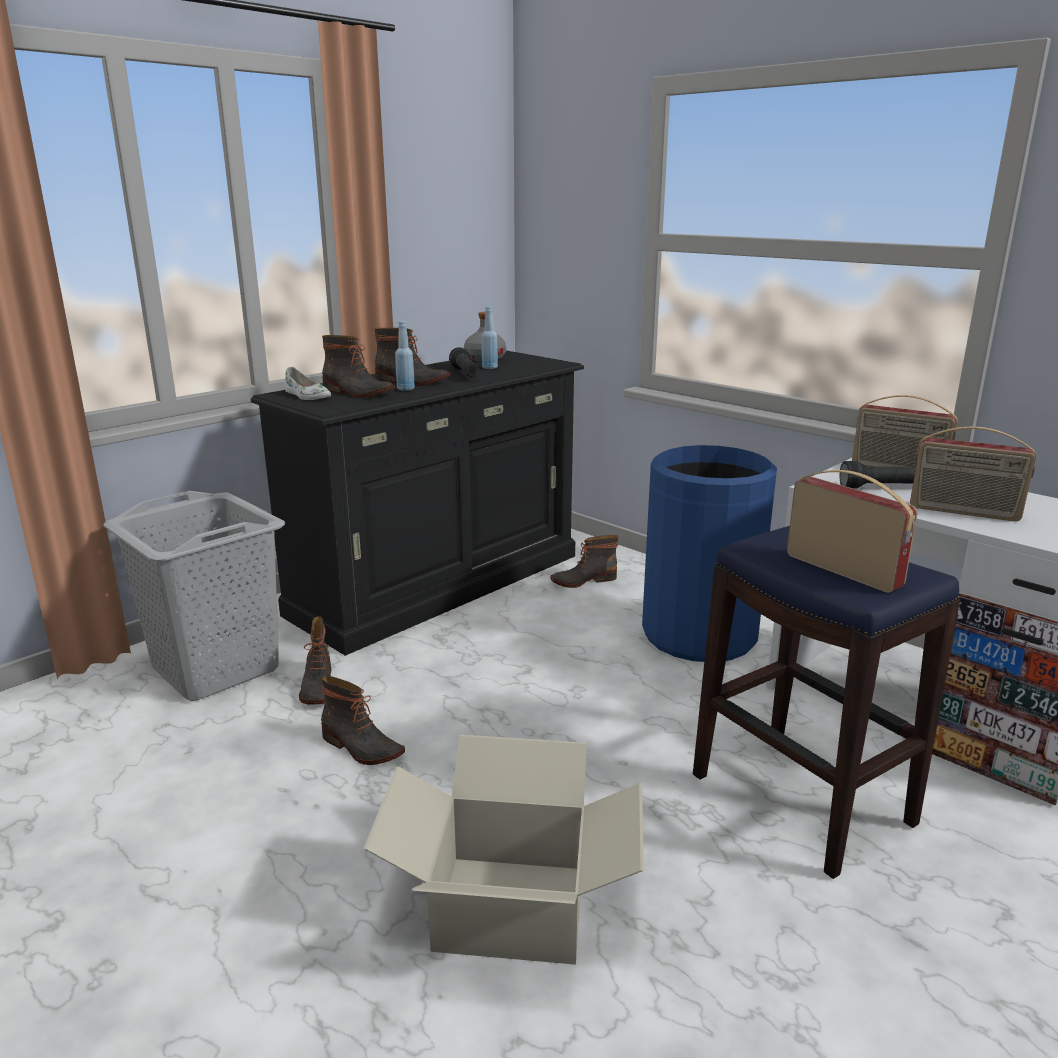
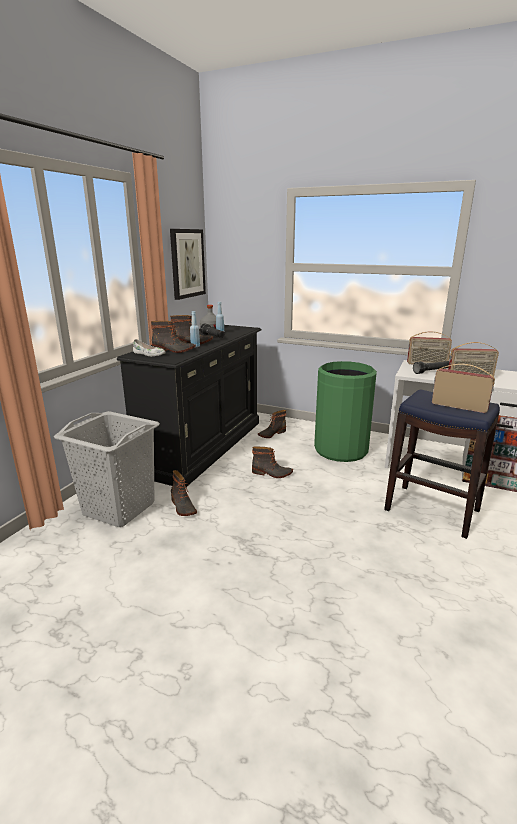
camera: 20 degrees left, 0 degrees up
boot [321,676,405,765] -> boot moved to [252,446,293,478]
cardboard box [364,735,644,965] -> none
blue trash can [642,445,777,662] -> green trash can [314,361,377,462]
none -> picture [170,229,206,300]

